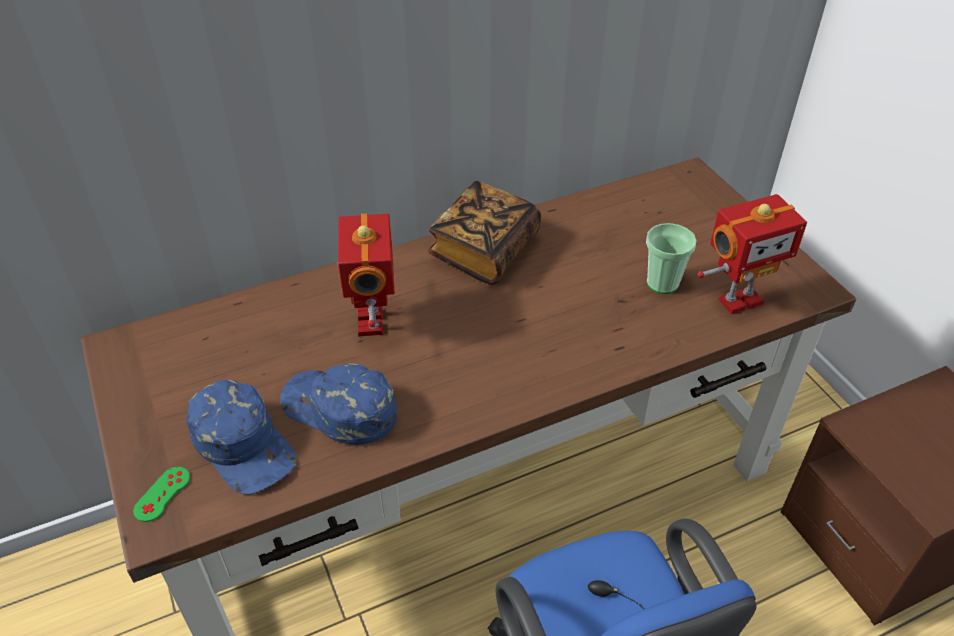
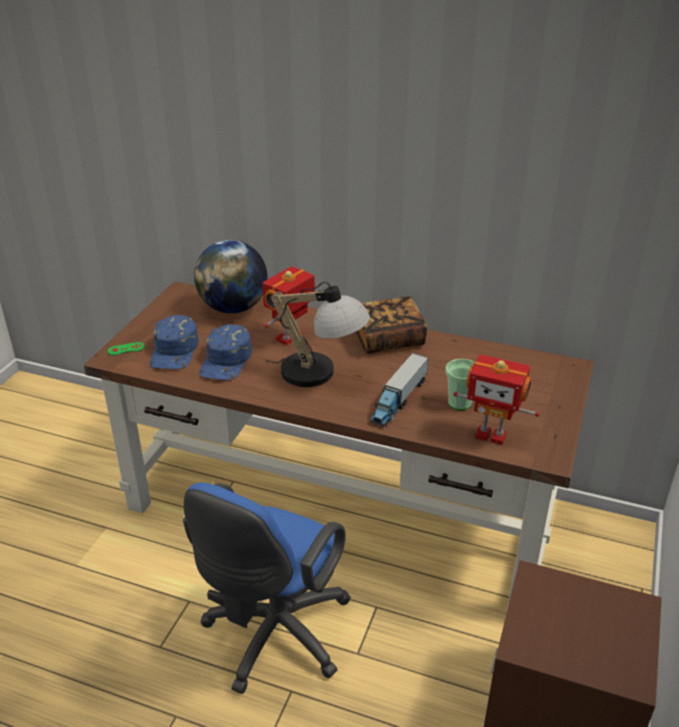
camera: 45 degrees right, 10 degrees down
blue cap [280,364,397,445] -> blue cap turned 150 degrees counterclockwise [199,324,252,380]
none -> globe [194,240,268,314]
none -> table lamp [266,282,370,387]
none -> toy truck [370,353,429,427]

